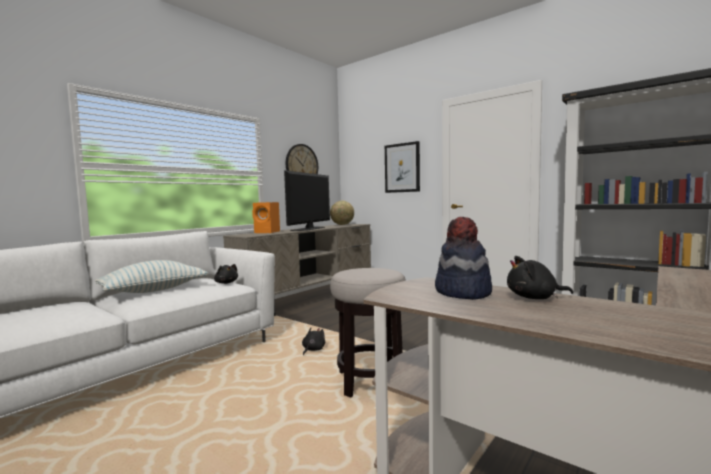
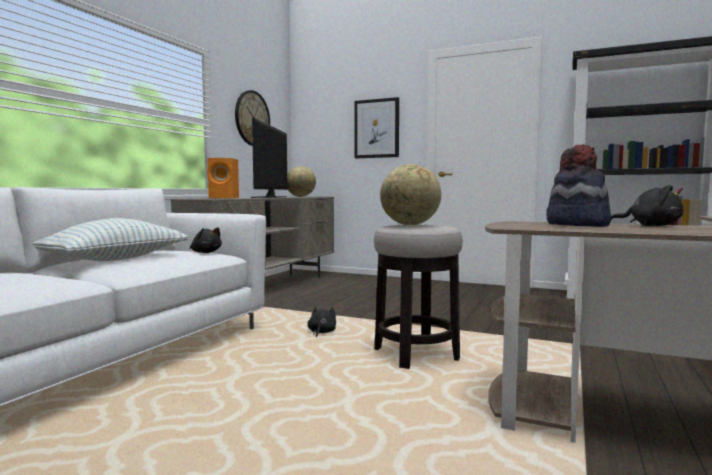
camera: 15 degrees left, 0 degrees up
black plush toy [507,256,573,299] -> black plush toy turned 135 degrees counterclockwise [611,185,683,226]
none -> globe [380,164,441,225]

